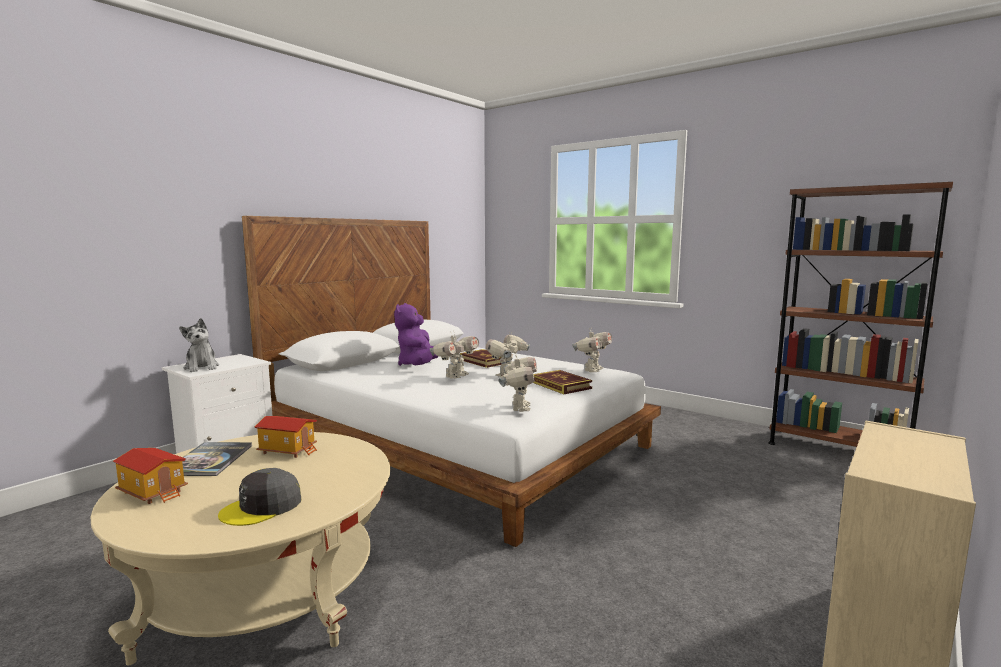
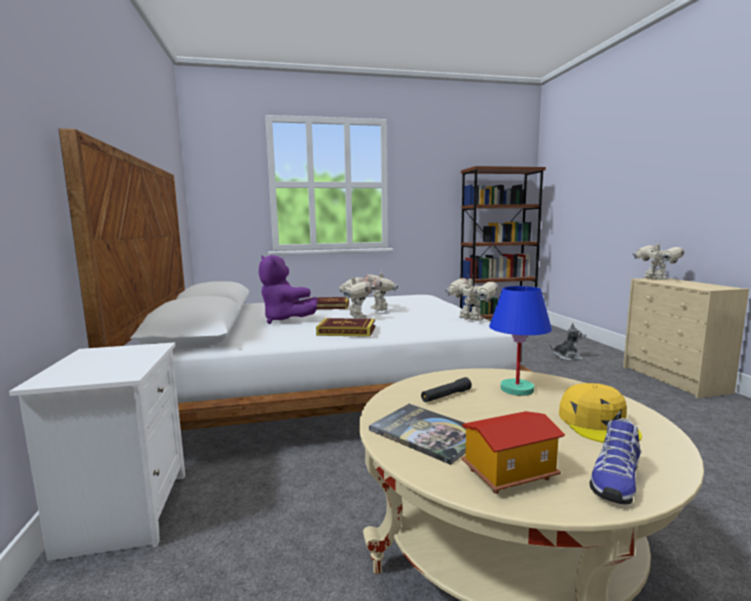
camera: 50 degrees left, 0 degrees up
plush toy [179,318,219,372] -> plush toy moved to [549,323,586,361]
grey cap [218,468,301,526] -> yellow cap [559,383,642,443]
toy house [255,416,317,458] -> black flashlight [421,377,472,402]
book [533,370,592,394] -> book moved to [316,318,375,337]
toy robot [572,328,612,372] -> toy robot moved to [633,241,684,280]
none -> blue table lamp [489,286,552,396]
none -> shoe [589,418,641,505]

